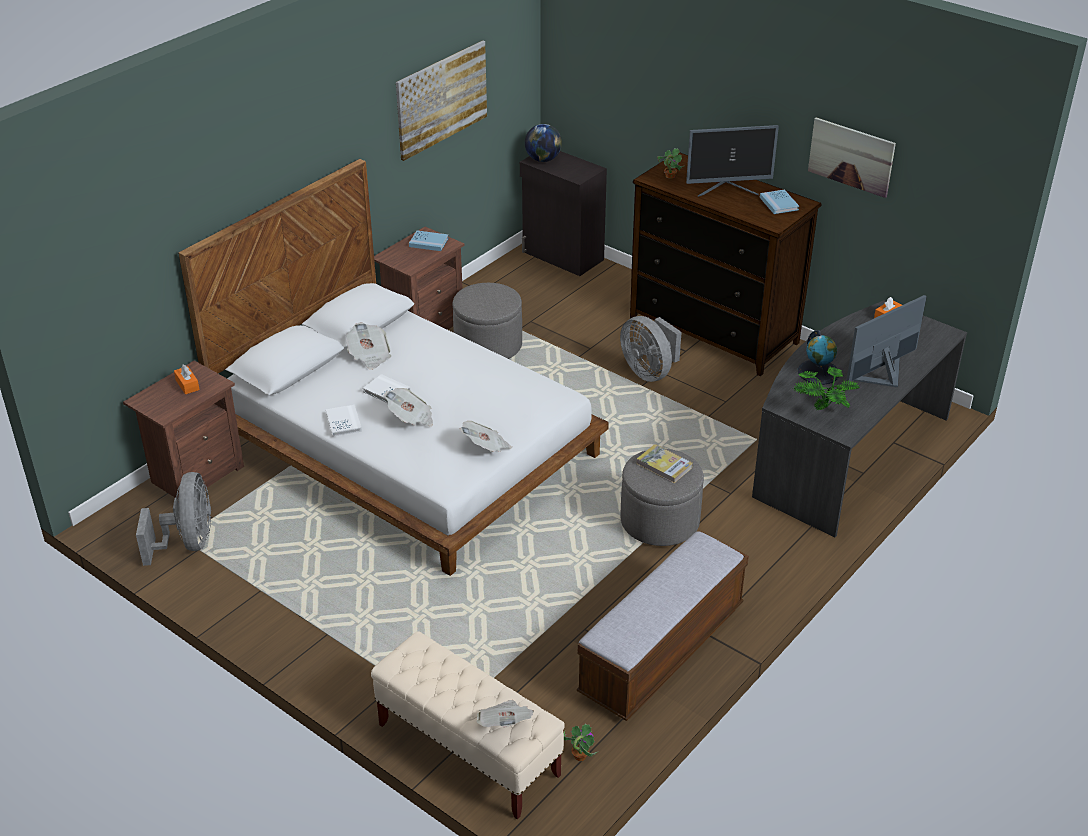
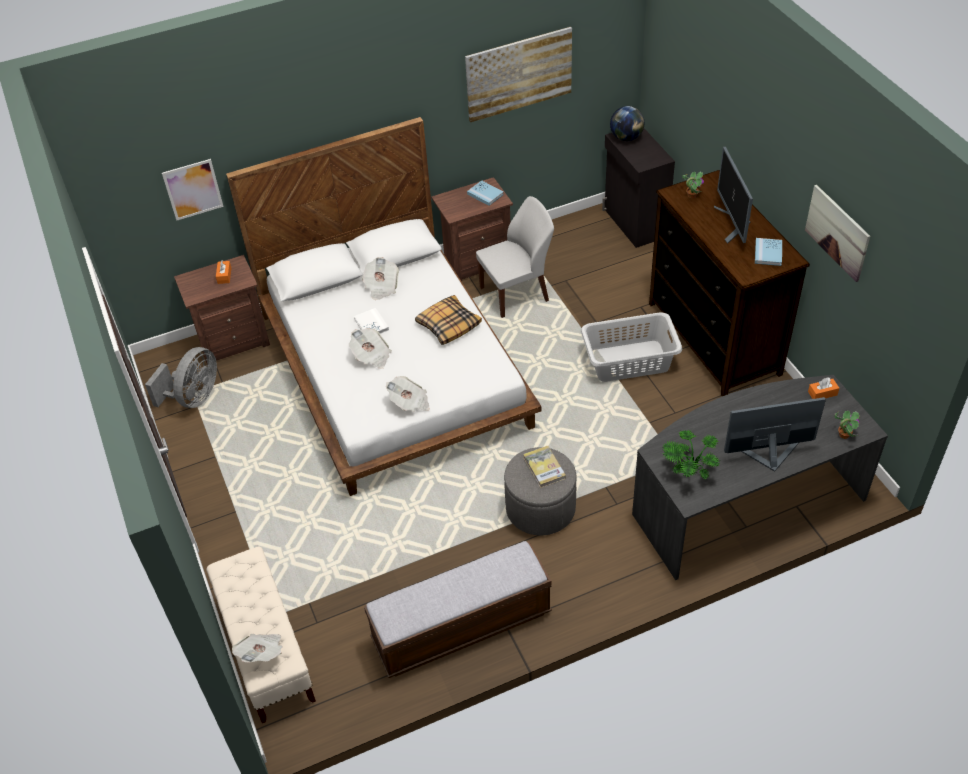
camera: 30 degrees right, 10 degrees up
white book [326,405,362,437] -> none
grey ottoman [453,283,522,359] -> white chair [476,196,554,318]
potted plant [564,724,597,761] -> potted plant moved to [834,411,859,439]
grey fan [620,316,681,382] -> grey laundry basket [581,312,682,382]
monitor [686,125,779,197] -> monitor turned 60 degrees clockwise [714,146,753,244]
globe [798,330,838,385] -> none
none -> picture [162,159,224,220]
none -> pillow [415,295,482,345]

